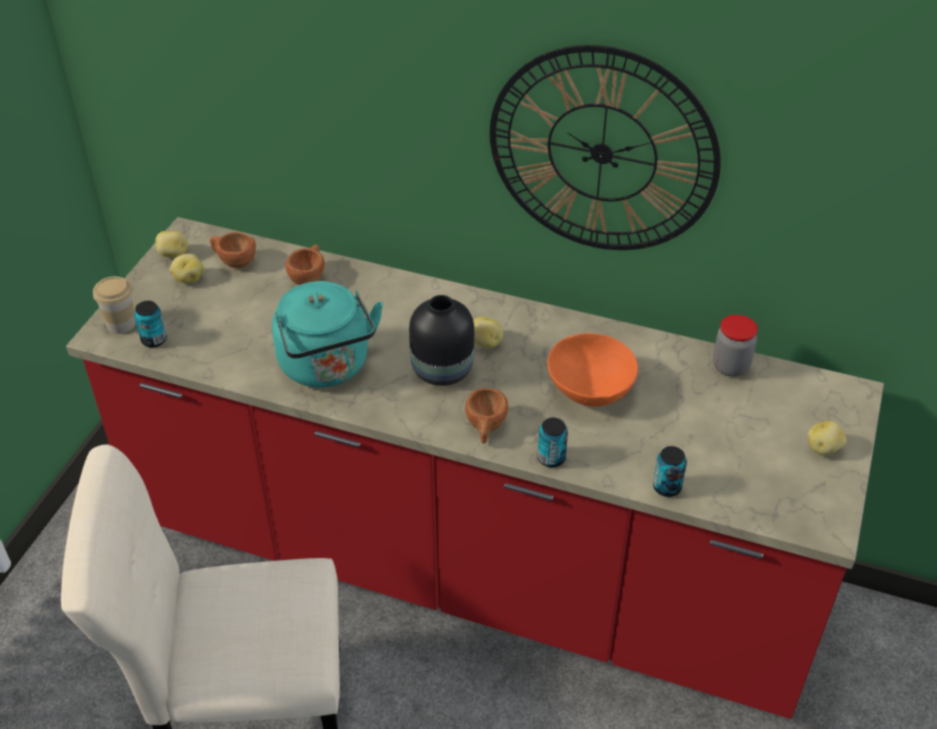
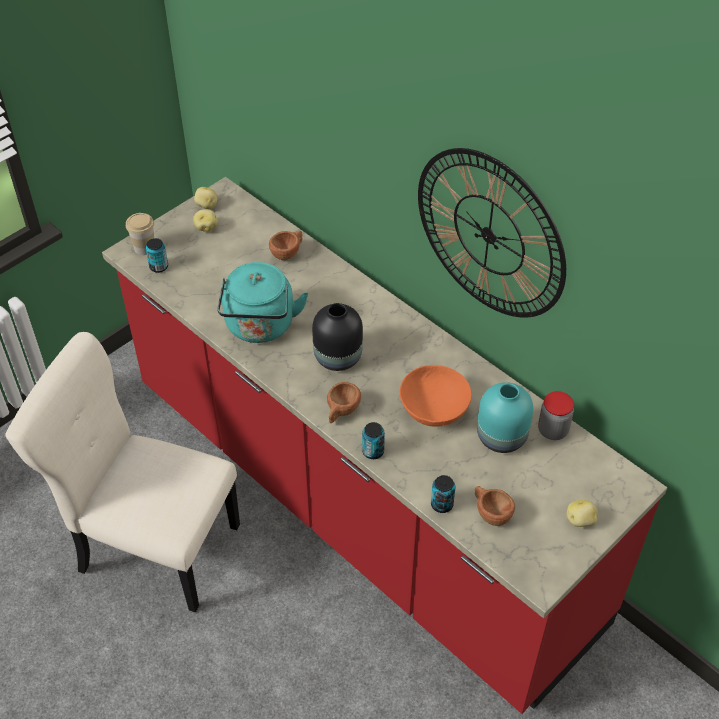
camera: 25 degrees right, 5 degrees up
brown cup [210,232,256,268] -> brown cup moved to [475,486,515,526]
potato [473,316,503,348] -> none
none -> turquoise vase [477,382,533,453]

